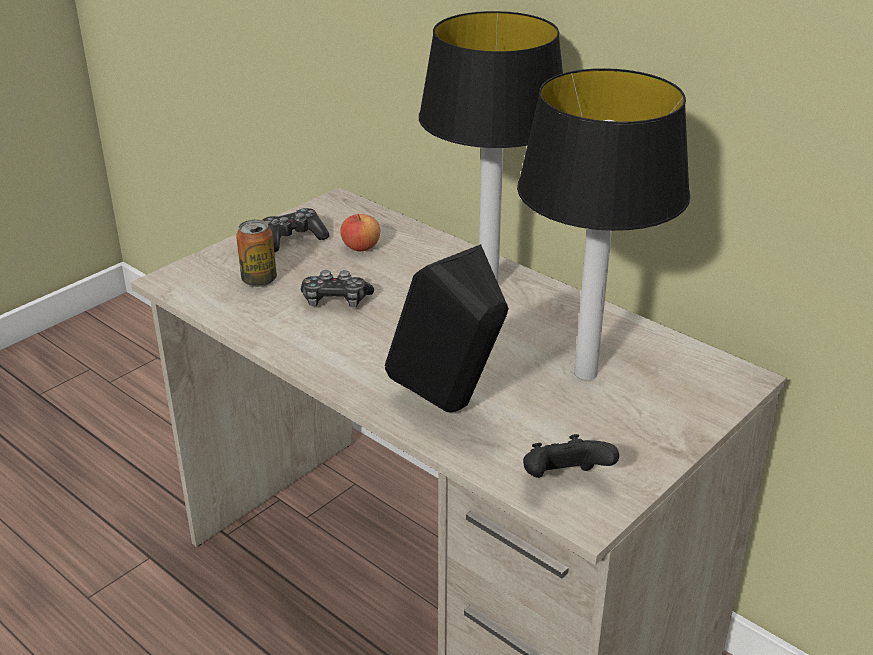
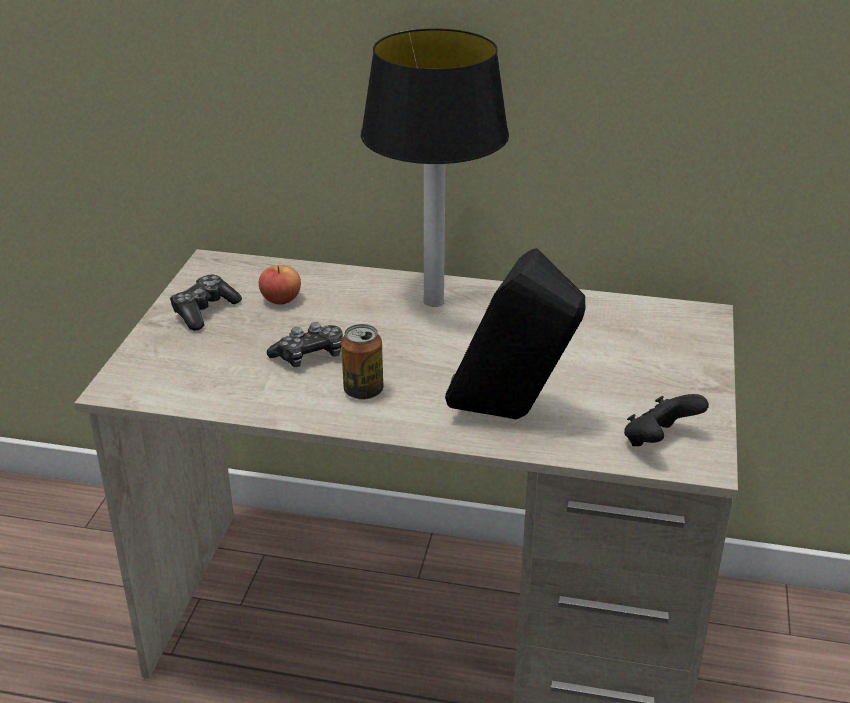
camera: 30 degrees left, 0 degrees up
can [236,219,277,287] -> can moved to [341,324,384,400]
table lamp [517,68,690,380] -> none

